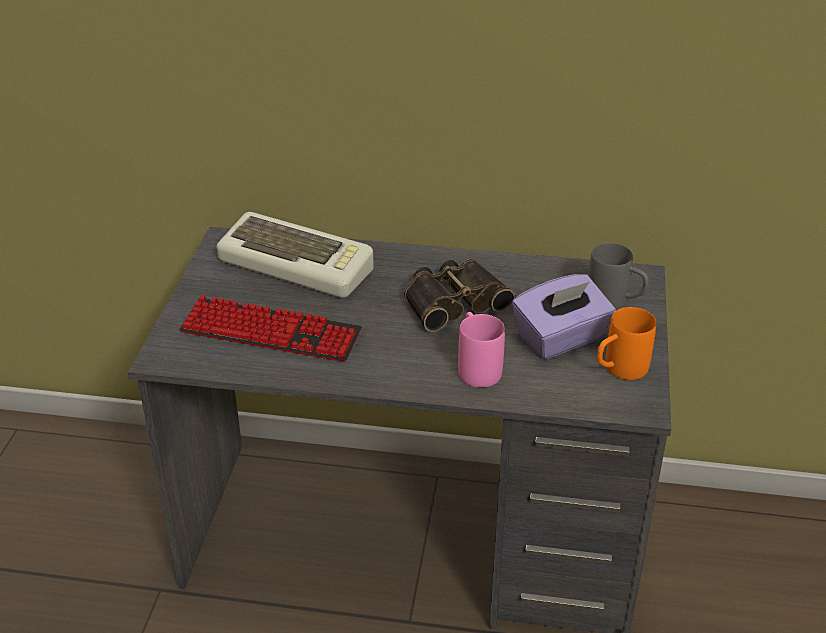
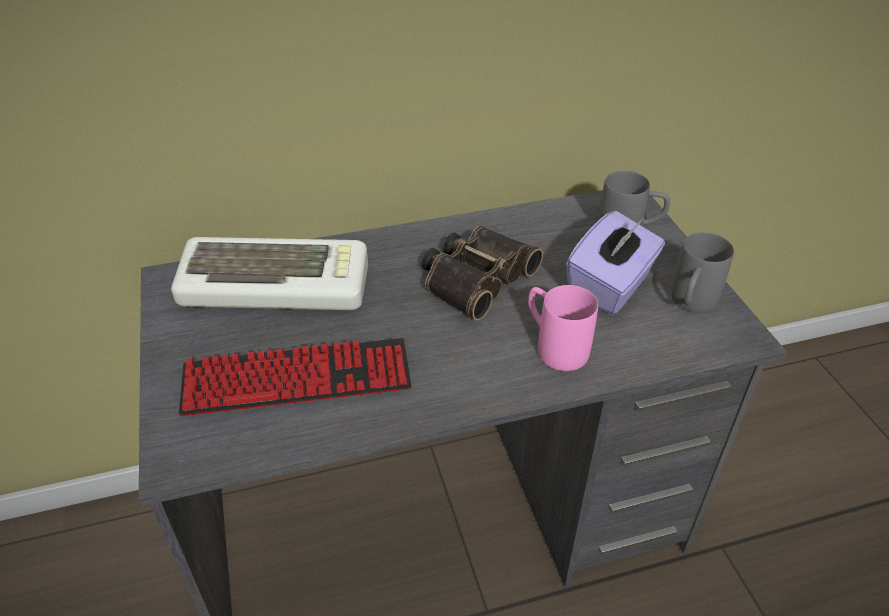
camera: 25 degrees left, 5 degrees up
orange mug [597,307,656,380] -> grey mug [670,232,734,312]

